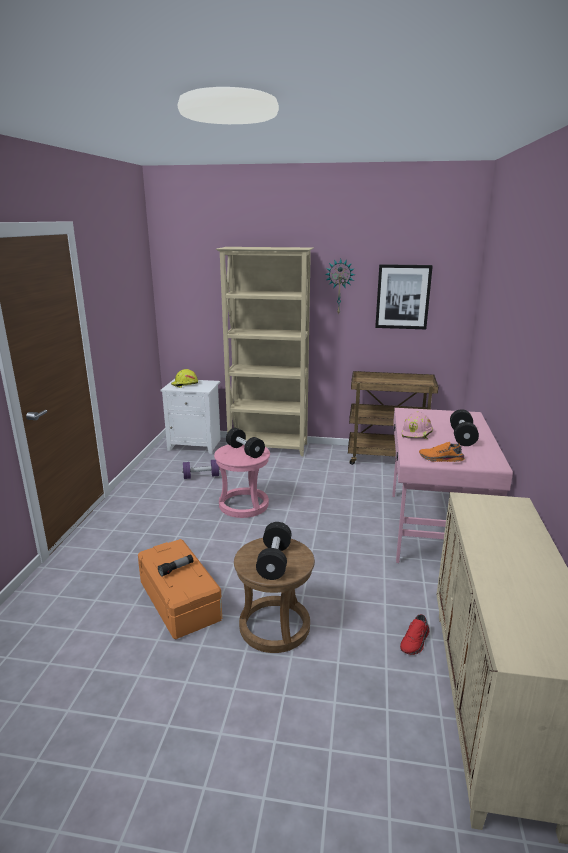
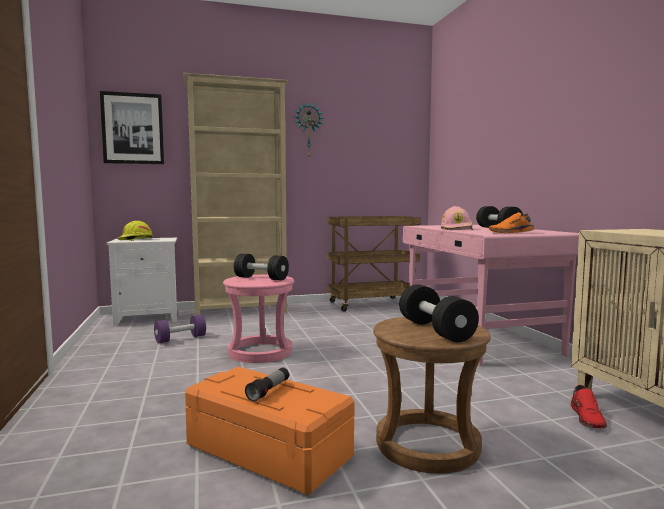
camera: 25 degrees left, 15 degrees down
picture [375,264,433,329] -> picture moved to [100,91,164,164]

